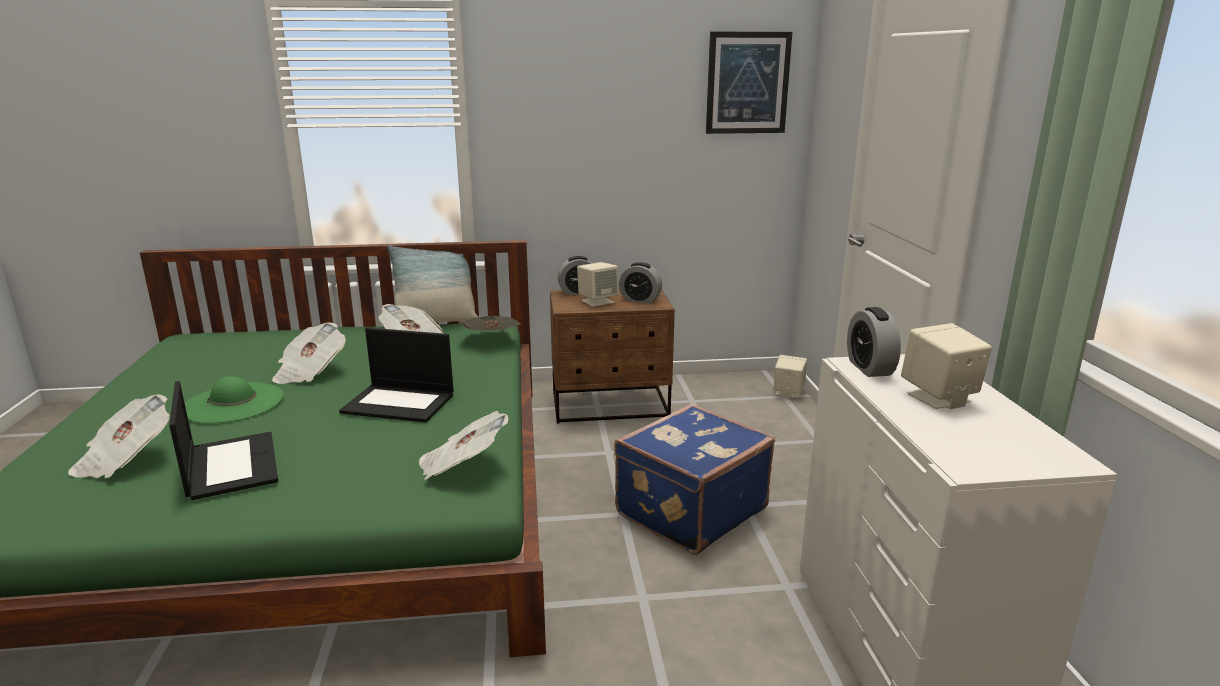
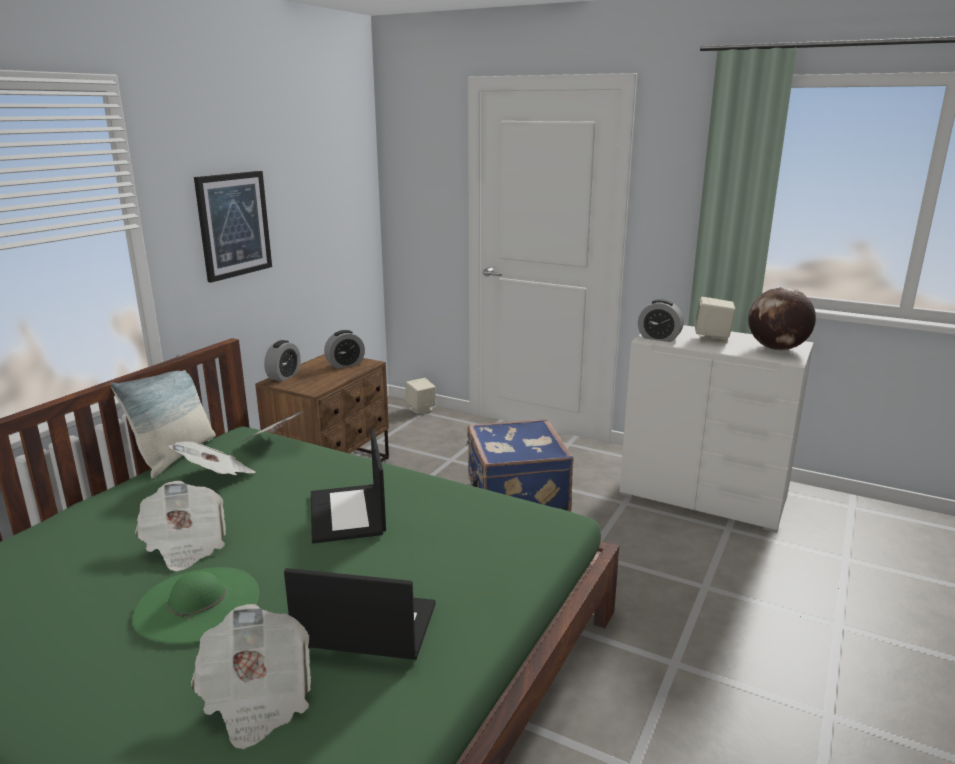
camera: 55 degrees left, 0 degrees up
laptop [339,328,454,422] -> laptop turned 120 degrees clockwise [311,429,386,543]
newspaper [419,411,508,480] -> none
beige speaker [577,262,619,307] -> none
picture [706,32,792,134] -> picture moved to [194,171,272,283]
none -> globe [748,287,816,350]

